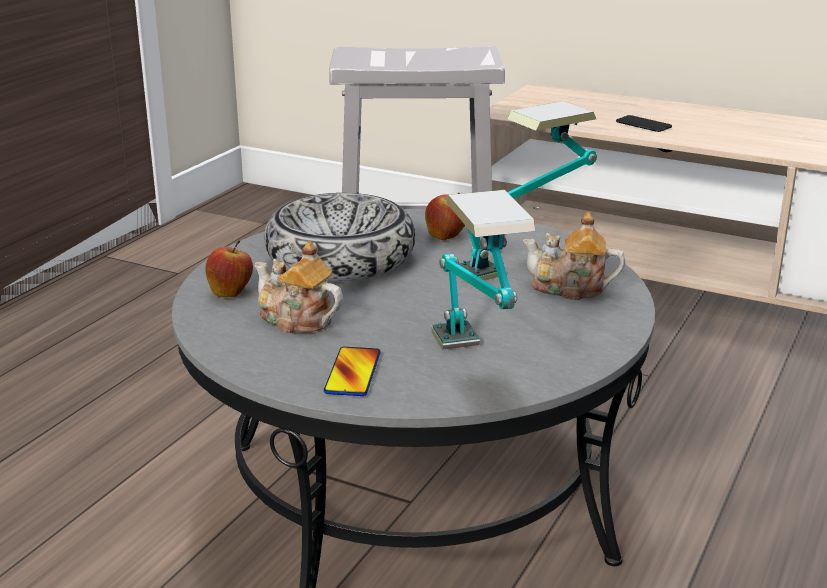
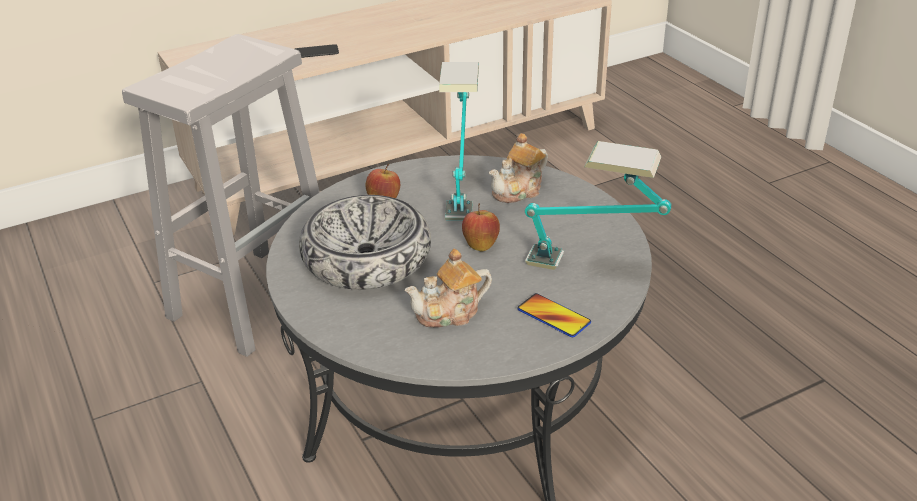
camera: 55 degrees left, 10 degrees up
apple [205,241,253,297] -> apple moved to [462,203,500,251]

